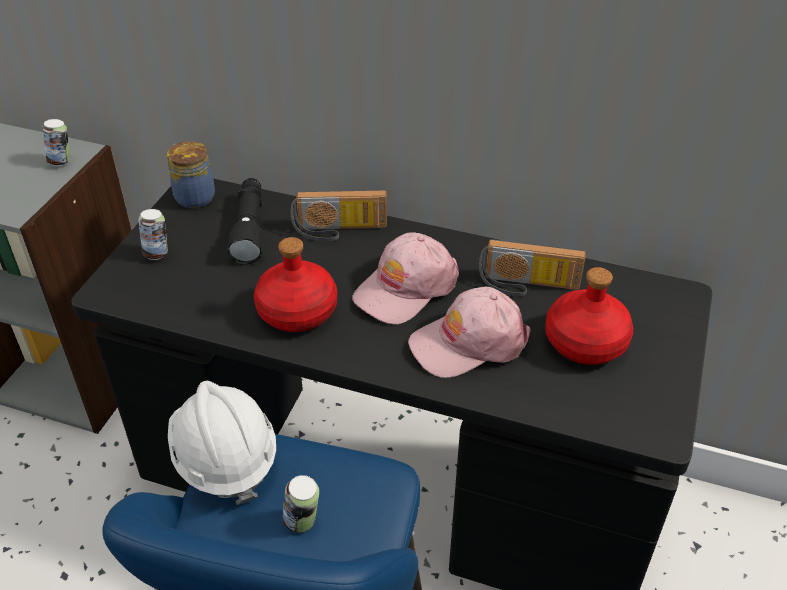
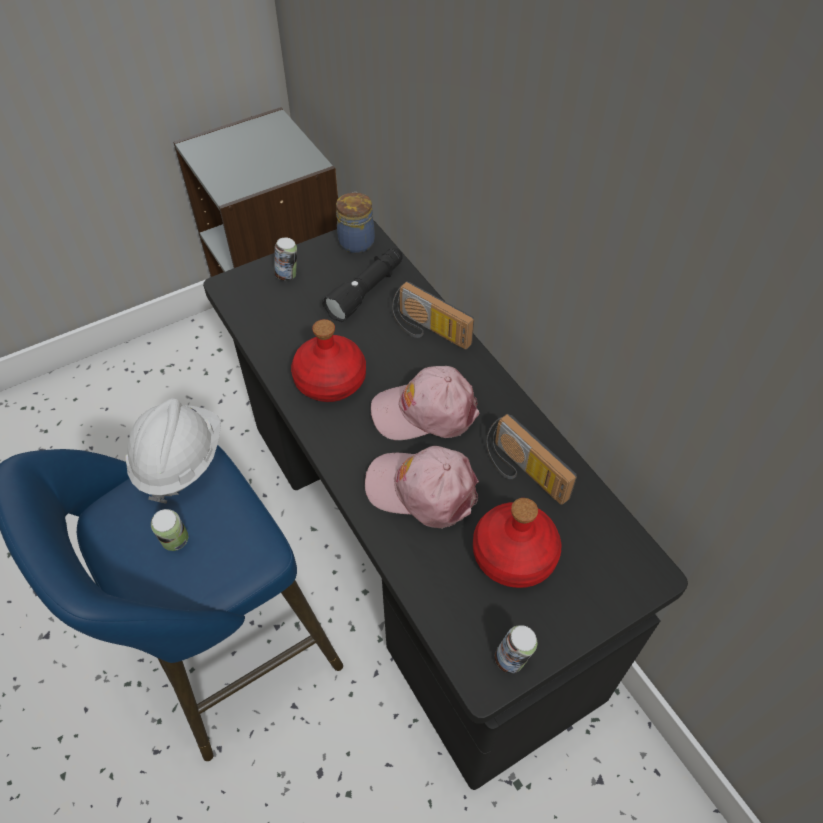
camera: 40 degrees right, 10 degrees up
can [42,119,70,166] -> can moved to [495,625,537,673]

